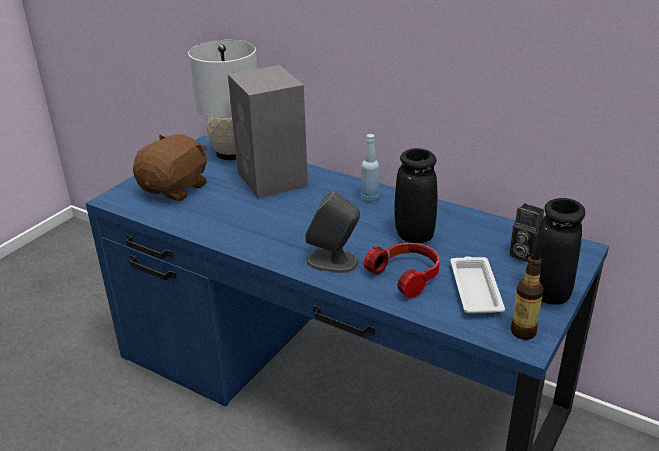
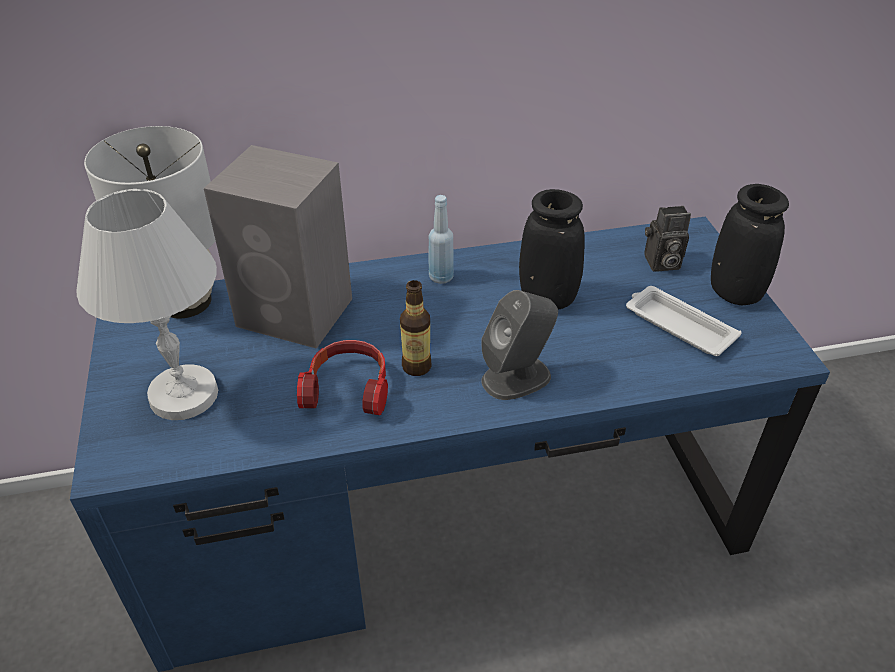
camera: 45 degrees left, 10 degrees up
brown plush toy [133,134,207,201] -> white table lamp [77,189,218,420]
headphones [364,243,440,298] -> headphones moved to [297,340,388,415]
bottle [511,255,544,340] -> bottle moved to [400,280,432,376]

